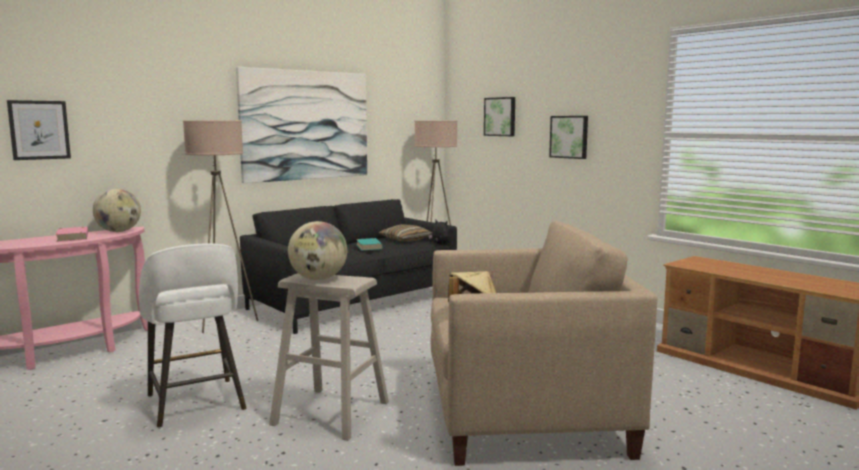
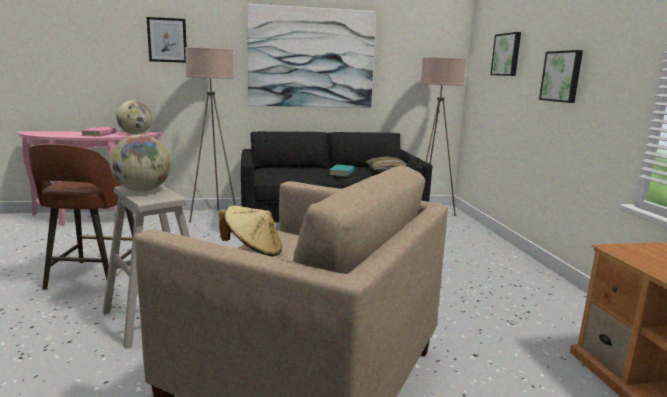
camera: 30 degrees right, 5 degrees up
picture [7,100,71,160] -> picture moved to [147,17,187,63]
white stool [139,243,246,428] -> brown stool [28,144,134,292]

